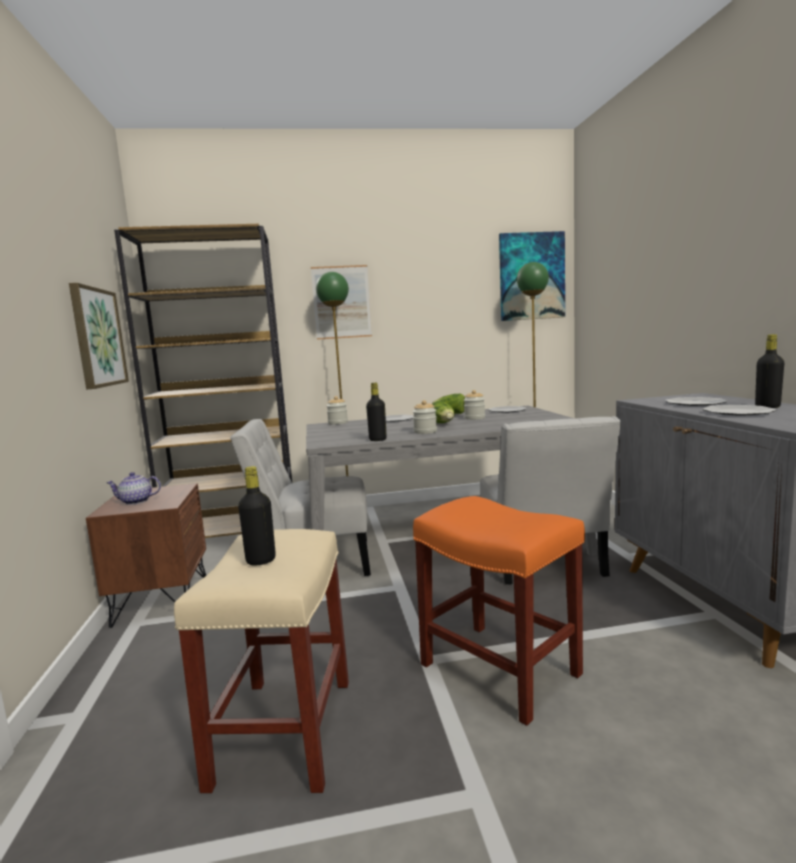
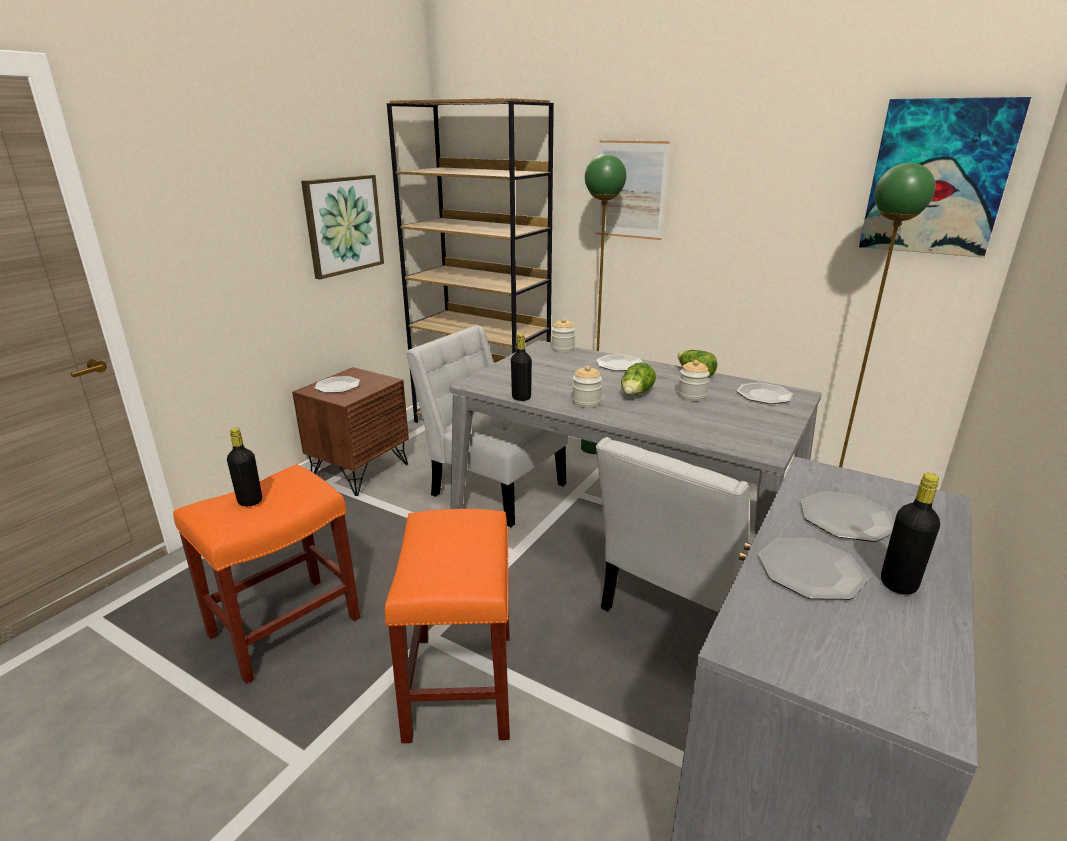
camera: 40 degrees right, 15 degrees up
teapot [107,472,161,505] -> plate [315,376,360,393]
beige stool [174,529,349,793] -> orange stool [173,464,360,684]

